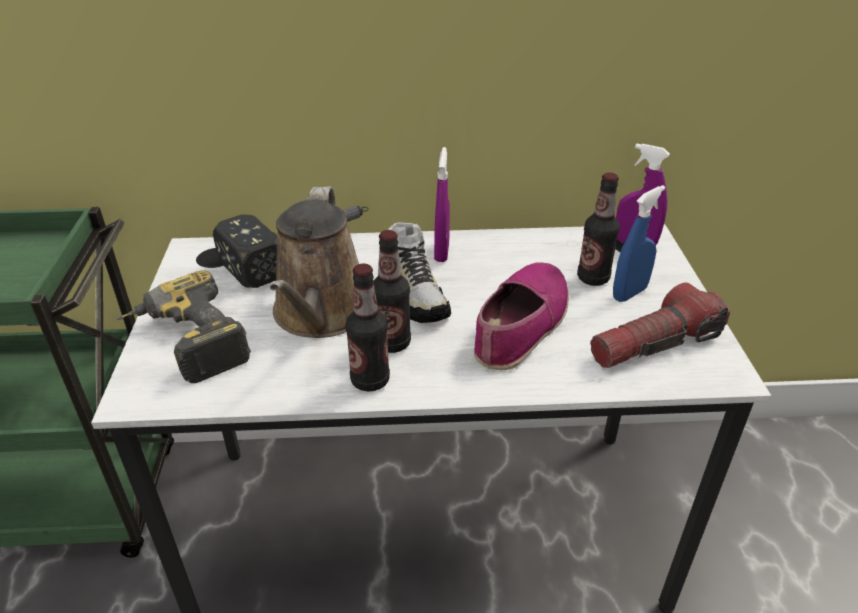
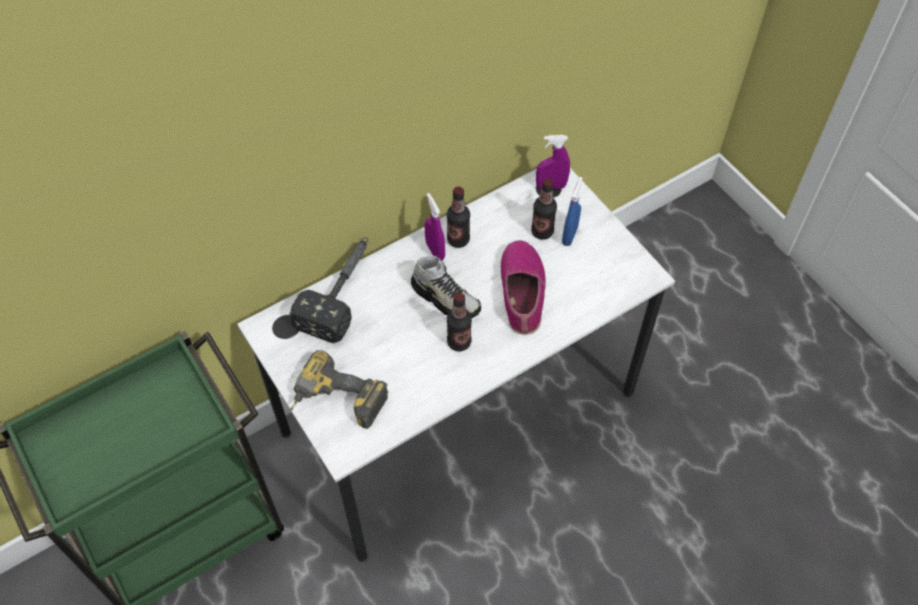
camera: 30 degrees left, 20 degrees up
brown watering can [270,187,359,338] -> none
bottle [345,263,390,391] -> bottle moved to [447,186,470,248]
flashlight [590,283,730,368] -> none

